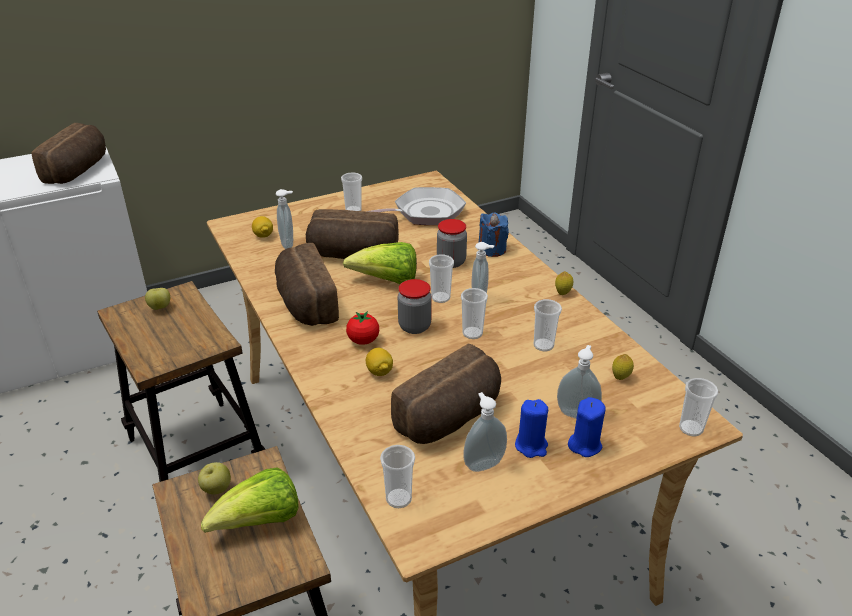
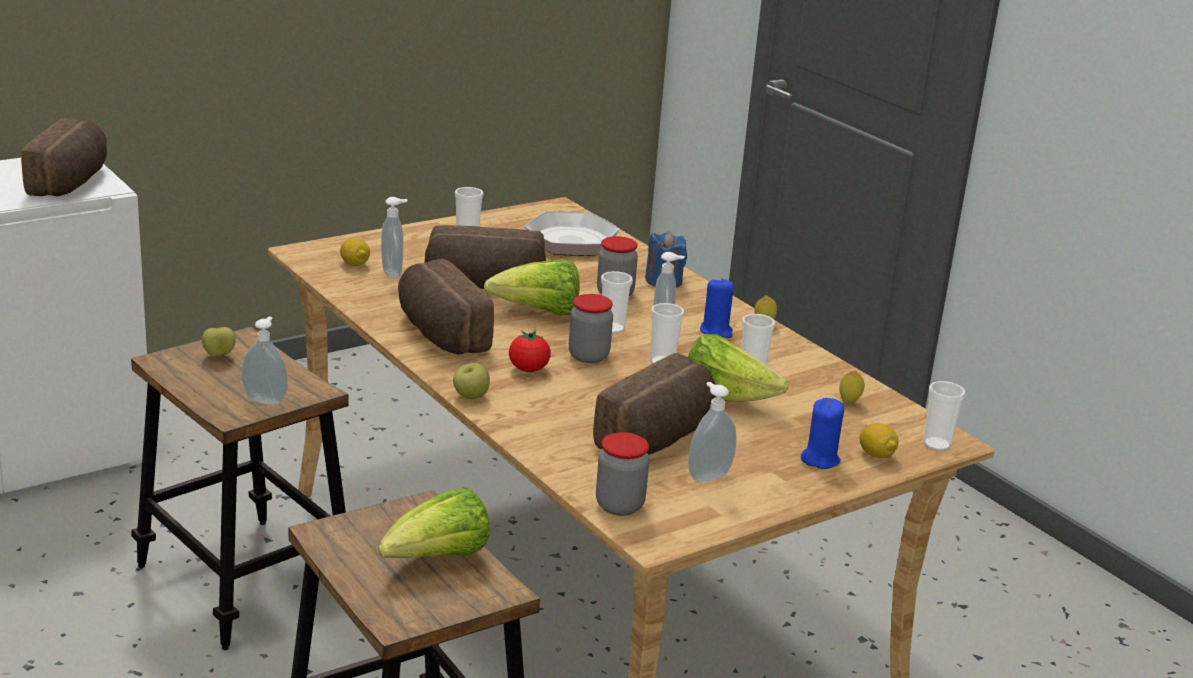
camera: 10 degrees left, 10 degrees down
apple [198,462,231,494] -> apple moved to [453,363,490,399]
lemon [366,348,393,376] -> lemon moved to [860,423,898,458]
cup [380,445,415,508] -> jar [596,432,649,516]
blue candle [515,399,548,458] -> blue candle moved to [700,278,734,338]
soap dispenser [557,345,602,419] -> soap dispenser moved to [242,317,288,404]
none -> lettuce [688,334,788,402]

